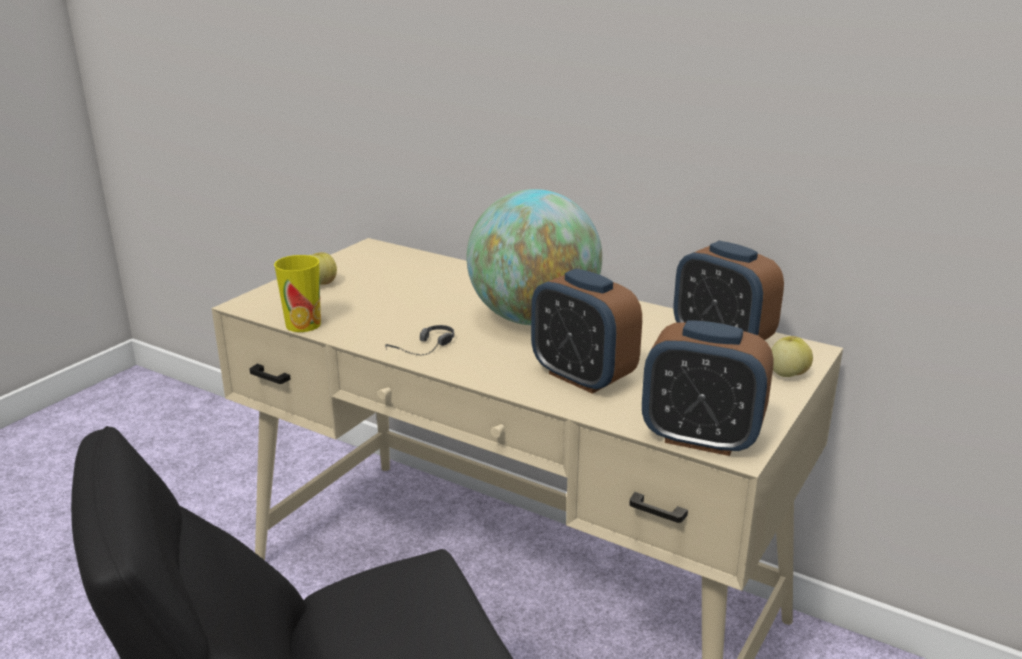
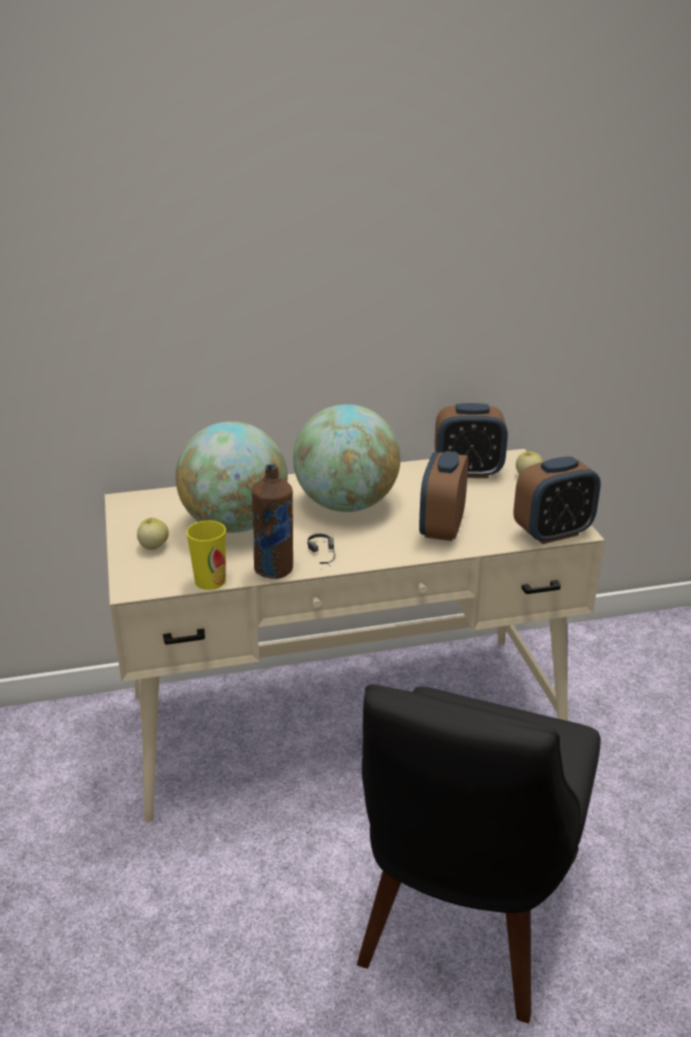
camera: 45 degrees left, 5 degrees up
alarm clock [531,269,642,394] -> alarm clock turned 105 degrees clockwise [419,451,468,541]
none -> globe [176,421,288,533]
none -> brown bottle [252,464,293,579]

